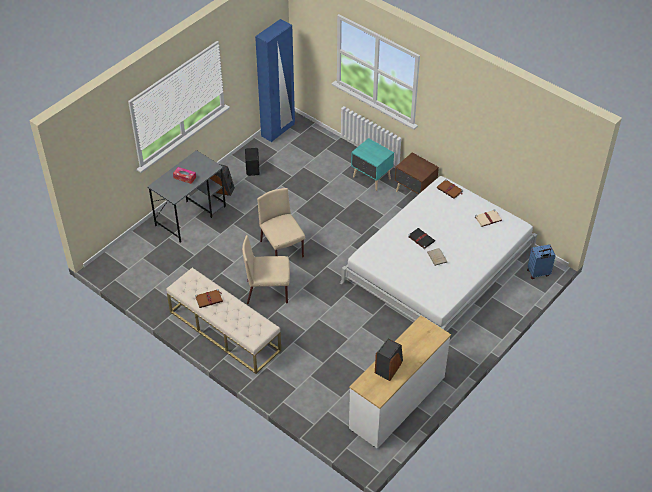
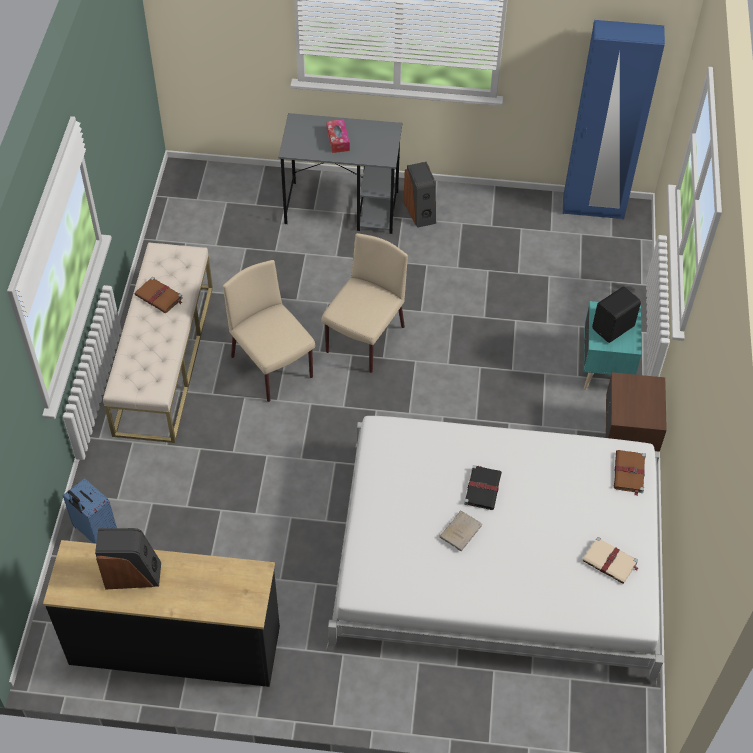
camera: 55 degrees right, 5 degrees up
black speaker [245,148,260,176] -> black speaker moved to [592,286,641,343]
white dresser [349,316,451,449] -> black dresser [43,540,280,687]
blue suitcase [527,244,556,279] -> blue suitcase moved to [63,478,117,544]

